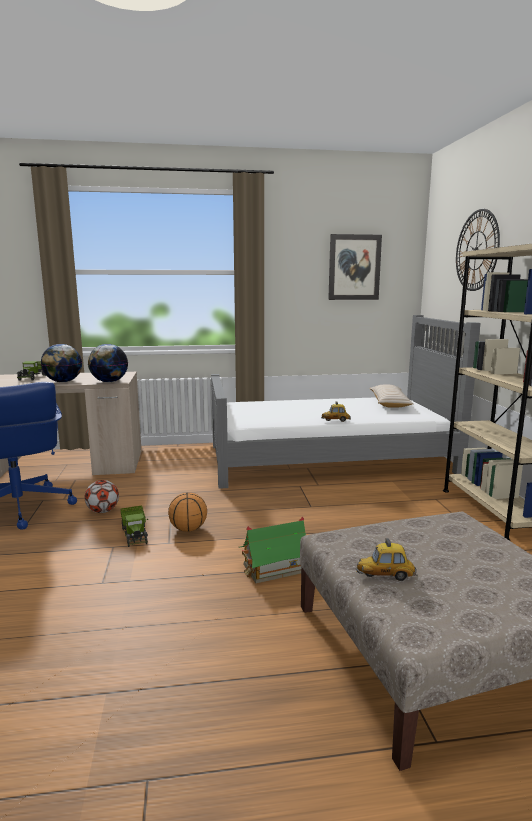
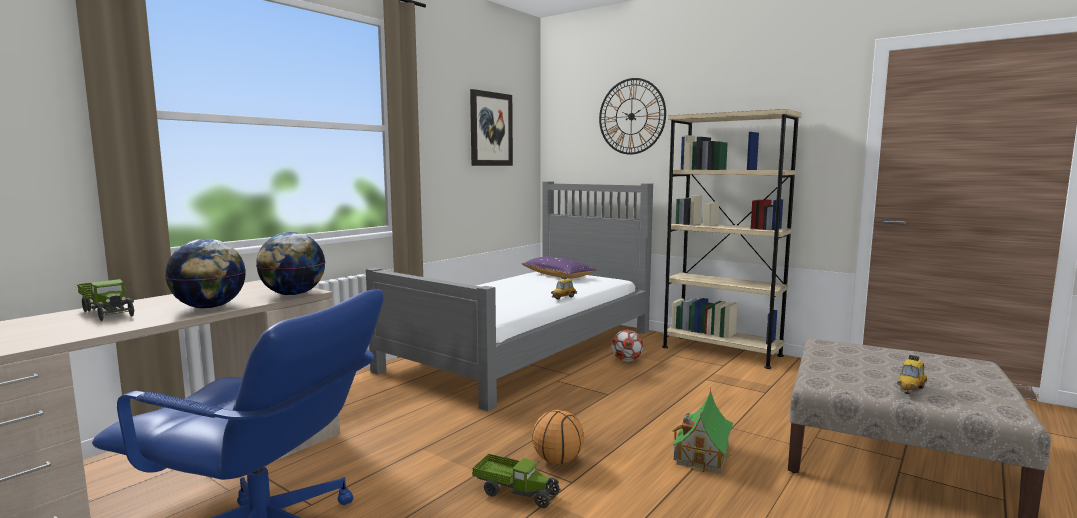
camera: 45 degrees left, 5 degrees down
football [85,480,119,513] -> football moved to [611,330,643,362]
beige pillow [370,384,413,408] -> purple pillow [521,256,597,278]

